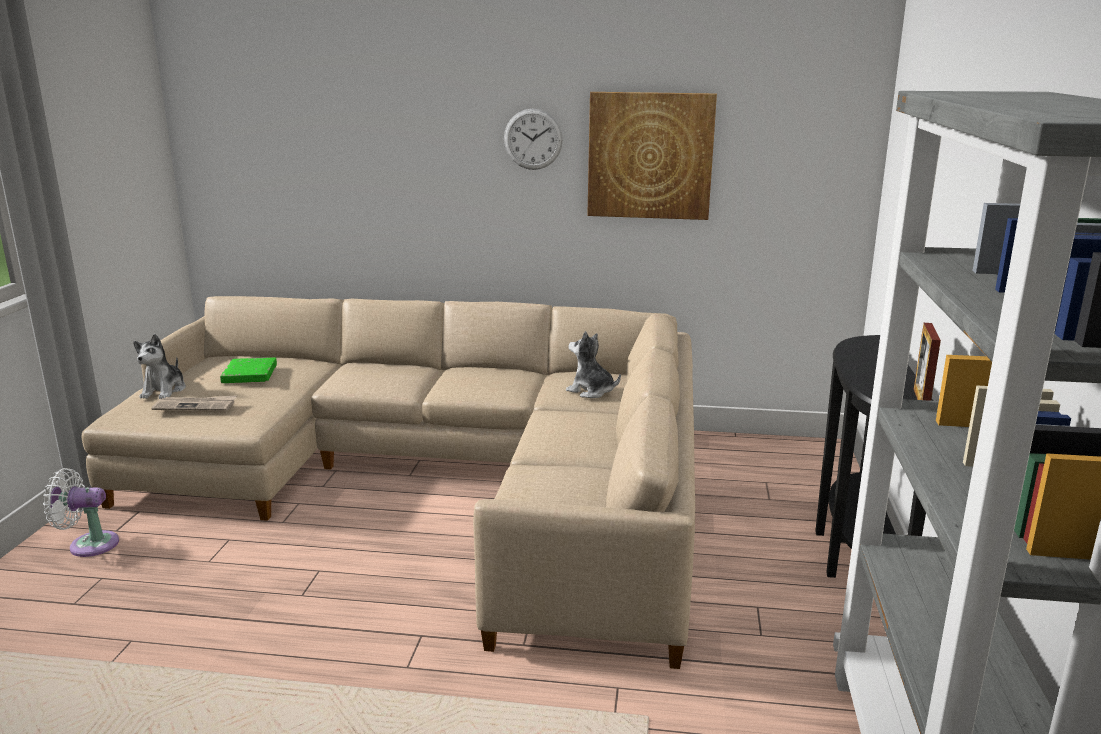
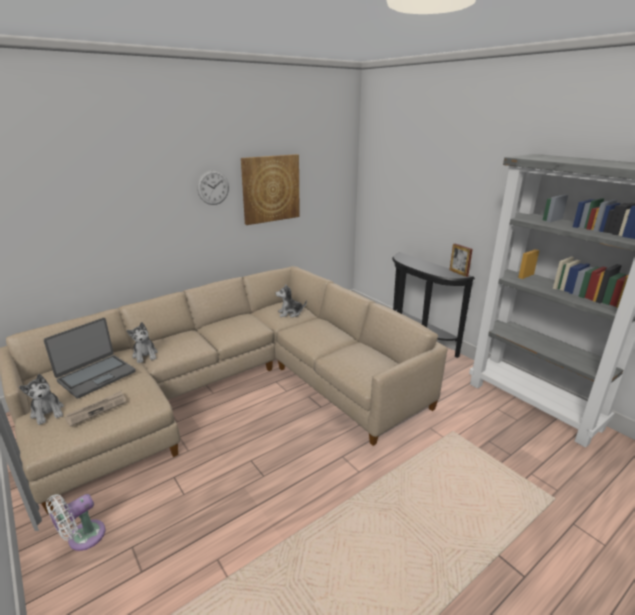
camera: 45 degrees left, 5 degrees up
green book [220,358,277,383] -> laptop [44,318,136,398]
none -> plush toy [126,322,158,363]

